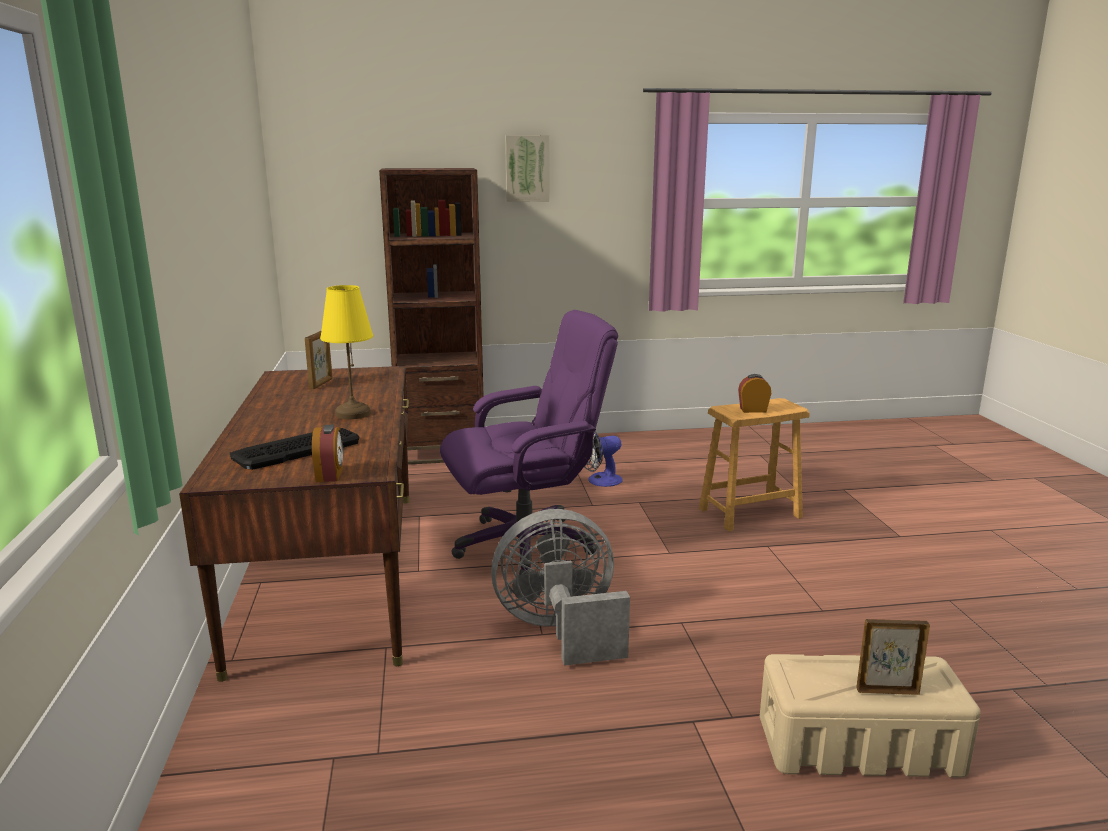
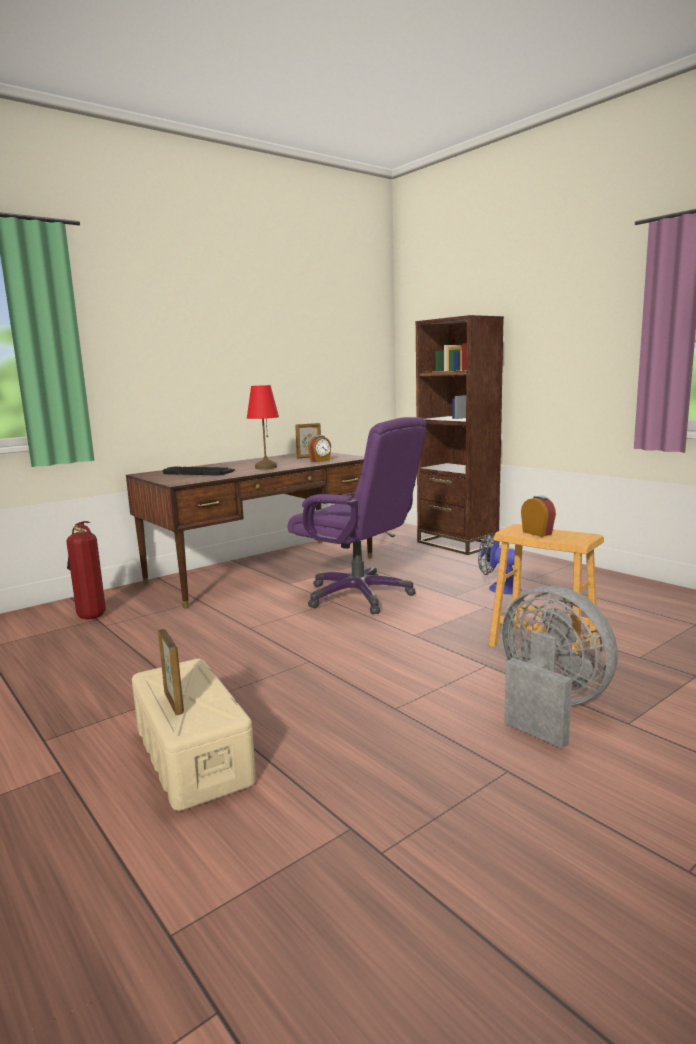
camera: 60 degrees right, 5 degrees down
alarm clock [312,425,343,482] -> alarm clock moved to [308,435,331,462]
yellow table lamp [320,285,373,419] -> red table lamp [247,385,279,469]
grey fan [491,509,630,666] -> grey fan moved to [501,586,618,748]
picture [505,135,549,202] -> none
none -> fire extinguisher [67,521,106,619]

